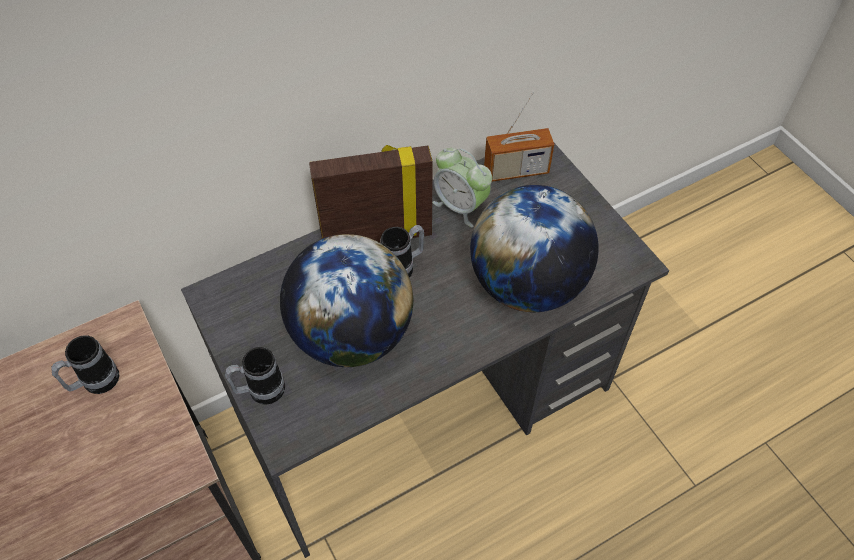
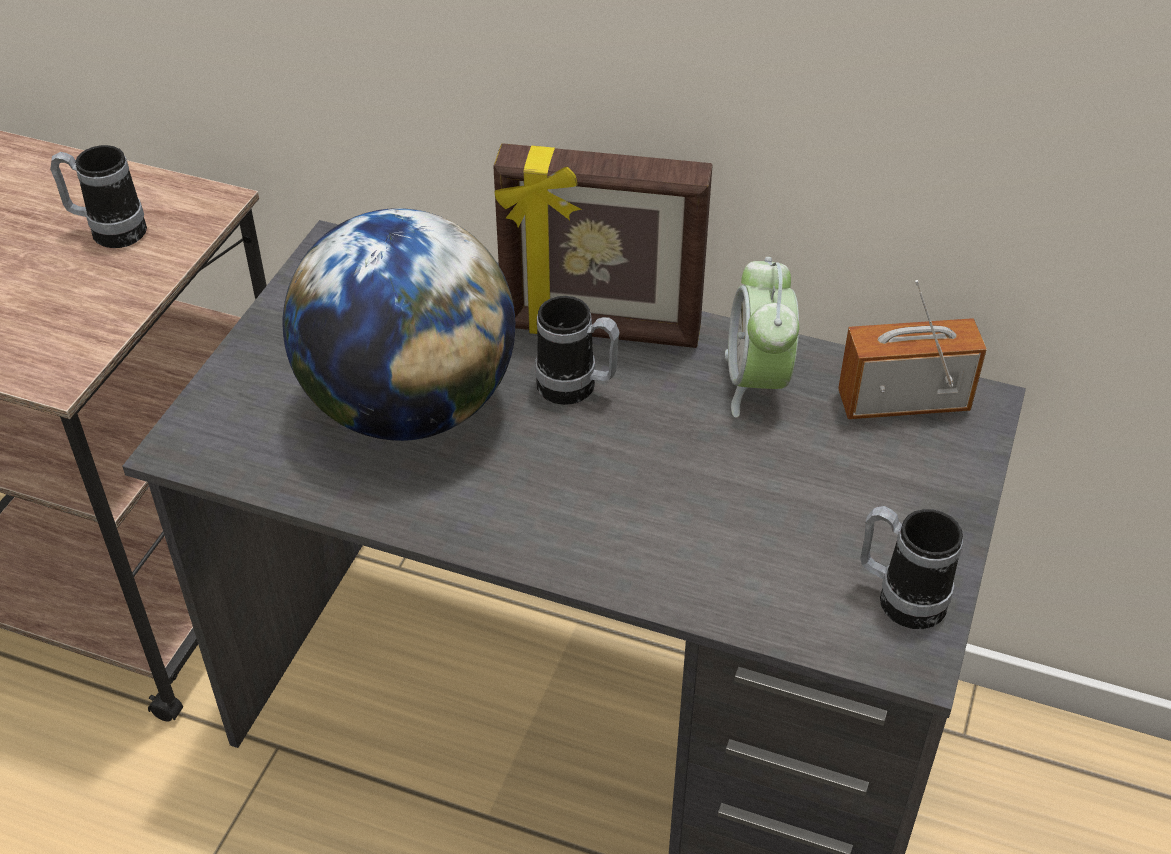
camera: 50 degrees right, 10 degrees down
mug [225,347,285,405] -> mug moved to [860,506,963,629]
picture frame [309,145,433,243] -> picture frame turned 150 degrees clockwise [493,143,713,348]
globe [470,185,599,312] -> none
radio [484,92,554,182] -> radio turned 135 degrees clockwise [838,280,987,419]

